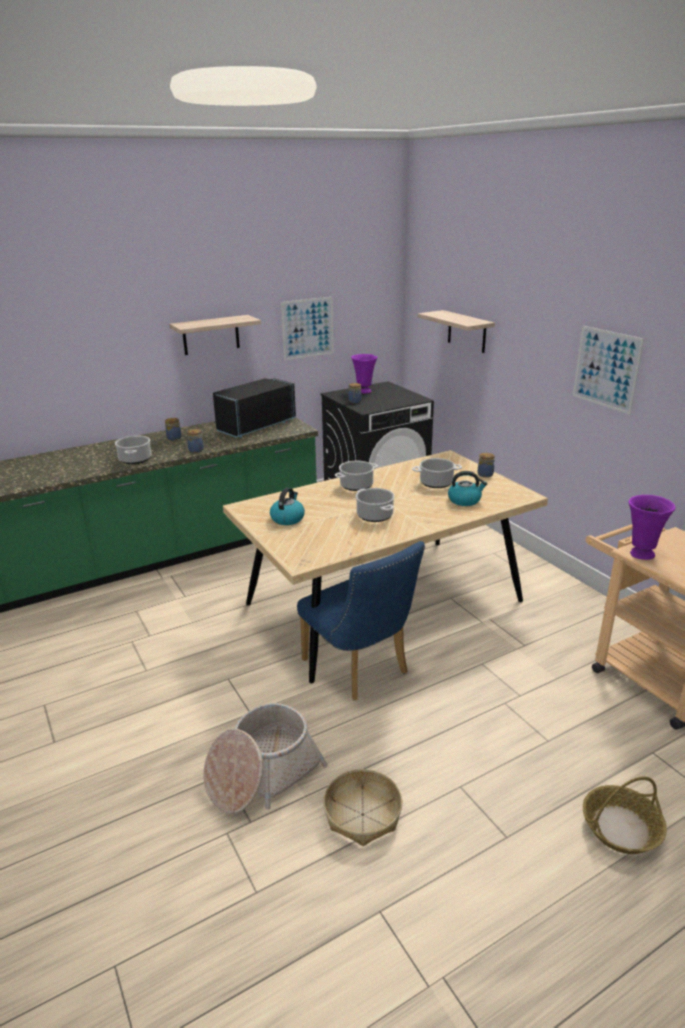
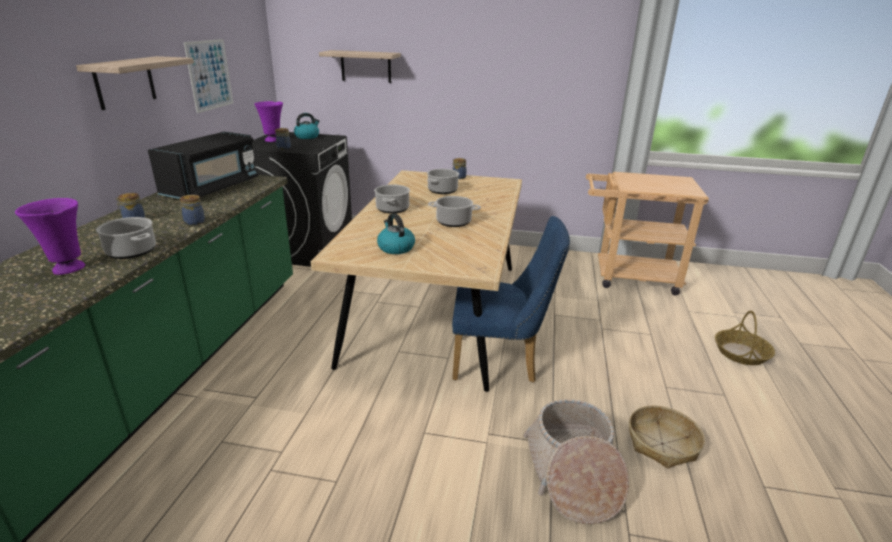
camera: 50 degrees left, 0 degrees up
black microwave [213,378,296,438] -> black microwave turned 150 degrees counterclockwise [148,132,258,199]
kettle [448,471,487,506] -> kettle moved to [294,113,320,139]
picture [573,326,644,414] -> none
purple vase [628,495,675,560] -> purple vase moved to [15,198,85,275]

